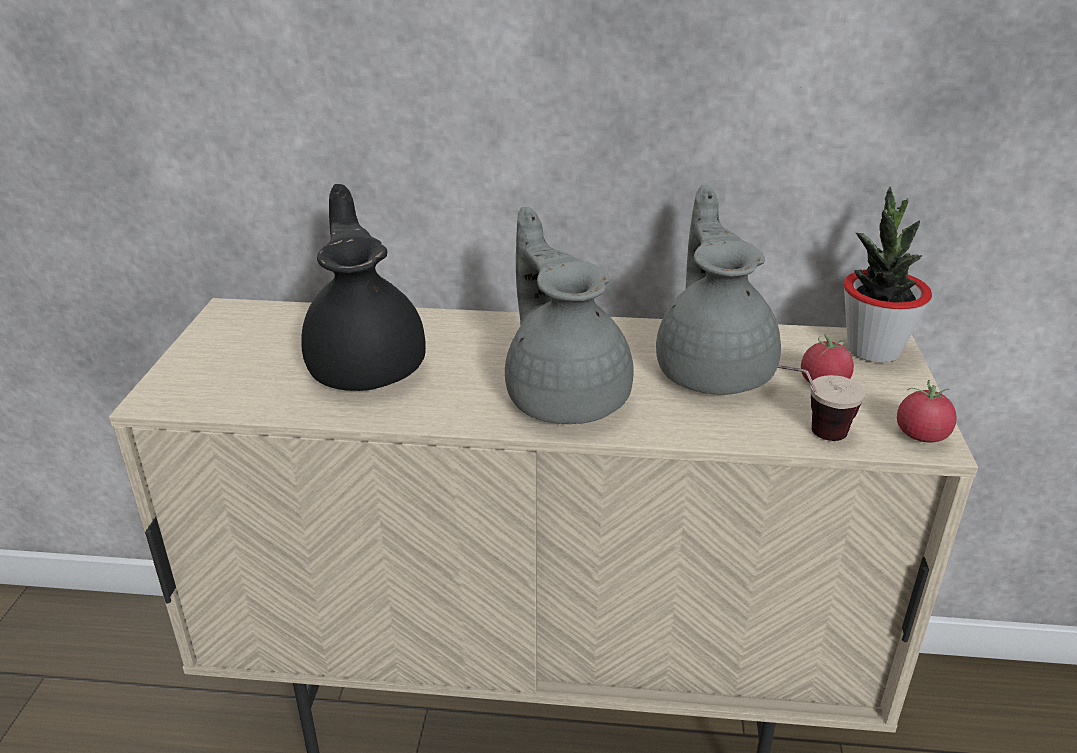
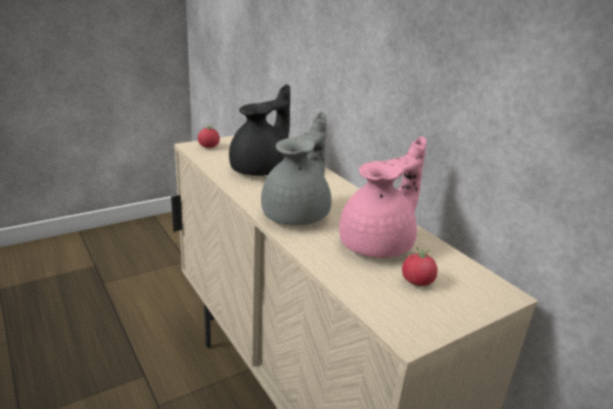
camera: 50 degrees right, 5 degrees down
grey teapot [656,185,781,395] -> pink teapot [339,136,427,258]
cup [776,365,865,441] -> none
potted plant [843,187,932,363] -> none
tomato [897,380,957,443] -> tomato moved to [198,124,220,148]

